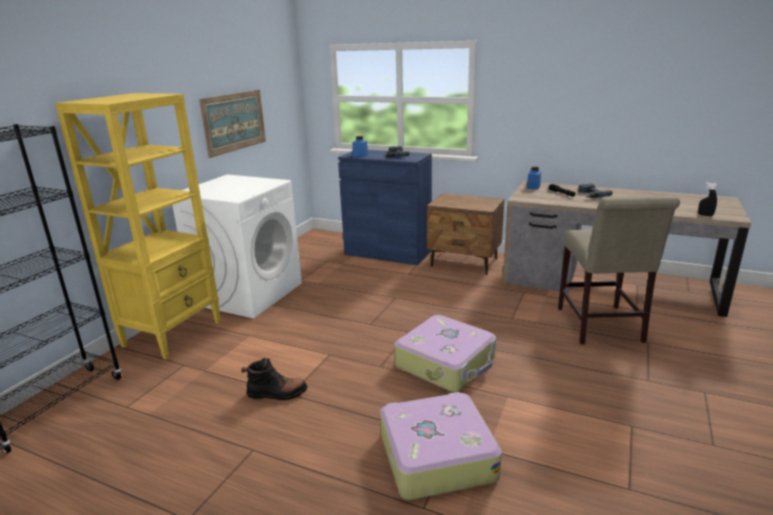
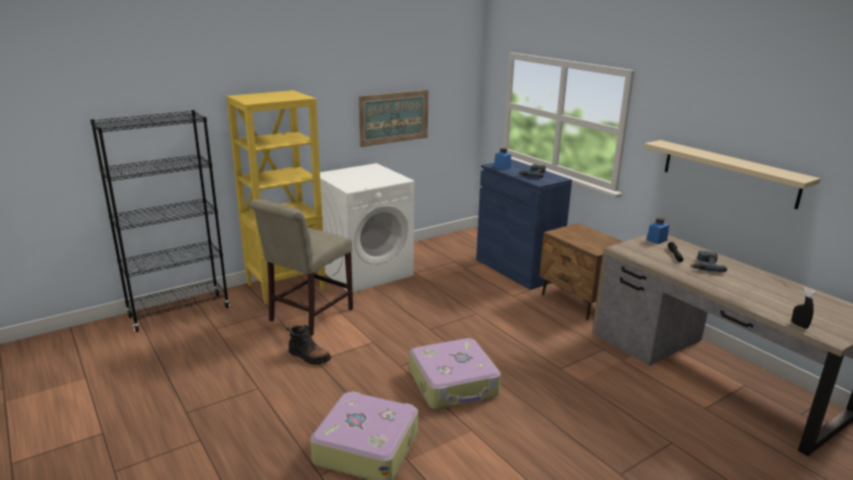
camera: 30 degrees right, 0 degrees up
beige chair [558,196,680,344] -> beige chair moved to [249,199,353,336]
none -> beige shelf [643,140,821,209]

